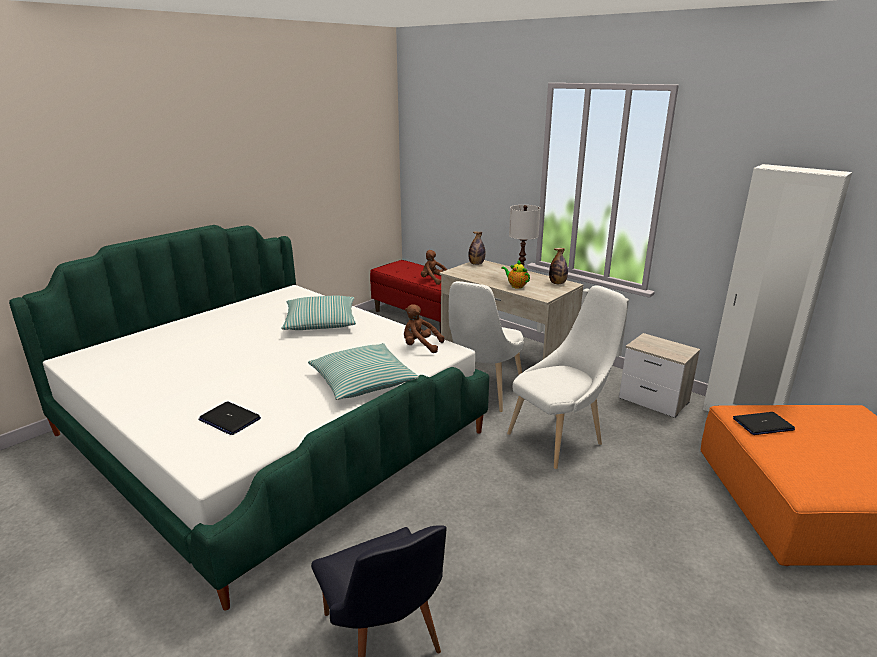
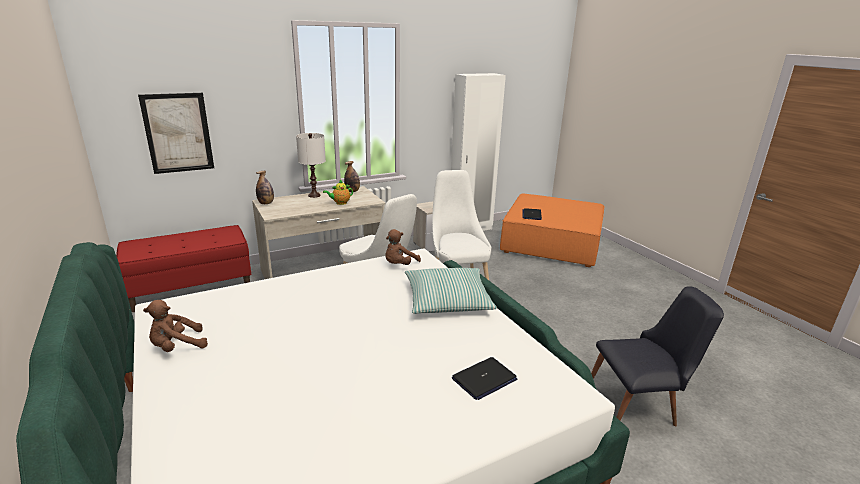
camera: 70 degrees left, 0 degrees up
pillow [282,296,356,330] -> none
brown plush toy [421,250,447,285] -> brown plush toy moved to [143,300,208,352]
none -> picture [138,93,214,174]

